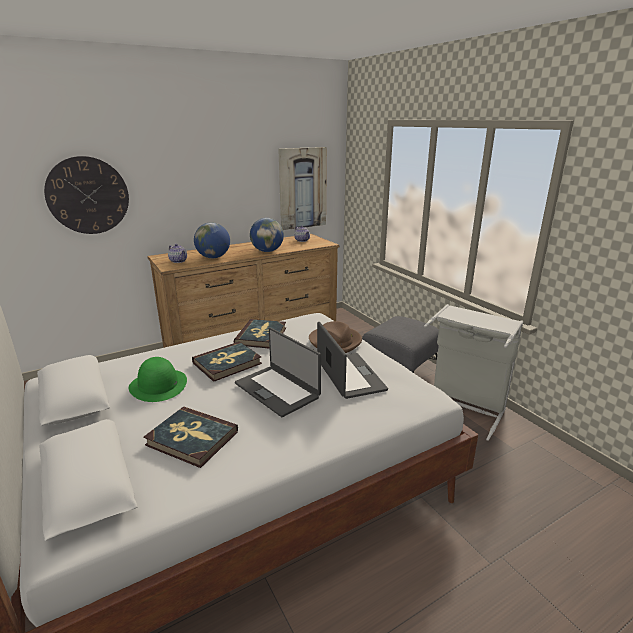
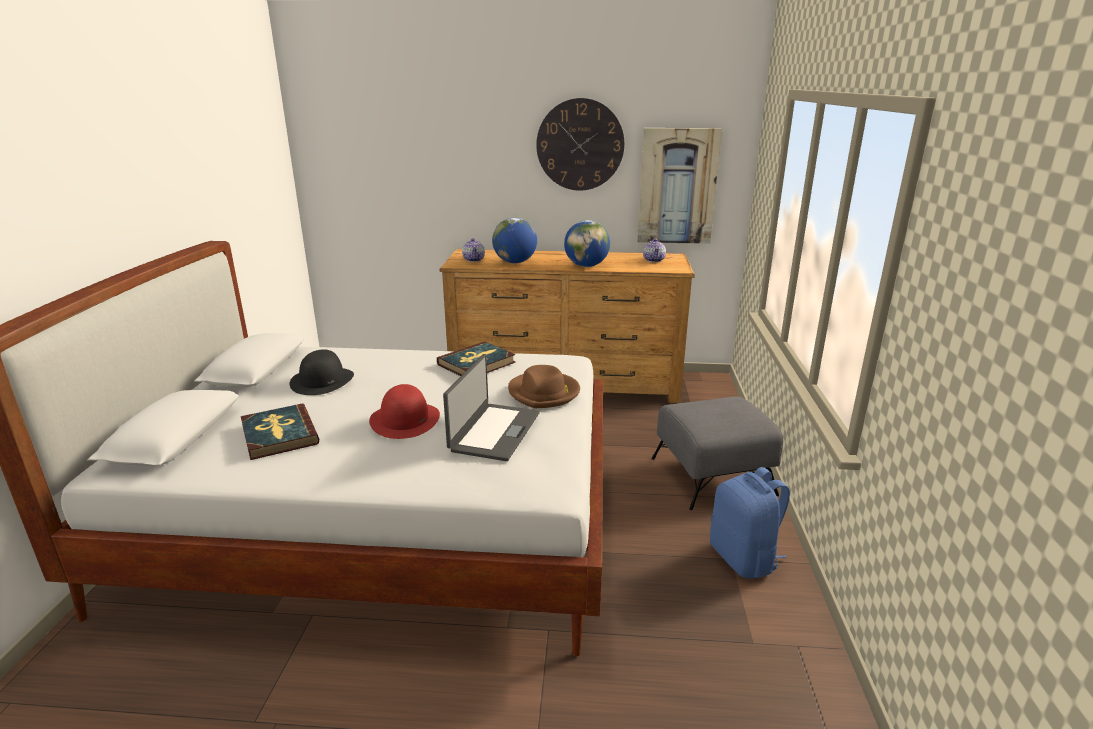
camera: 35 degrees right, 0 degrees up
wall clock [44,156,129,234] -> wall clock moved to [536,98,624,191]
green hat [129,357,187,402] -> black hat [290,349,354,395]
book [192,342,262,382] -> none
laptop [235,328,321,417] -> red hat [369,384,440,439]
grey laundry basket [424,304,524,441] -> blue backpack [710,467,790,579]

